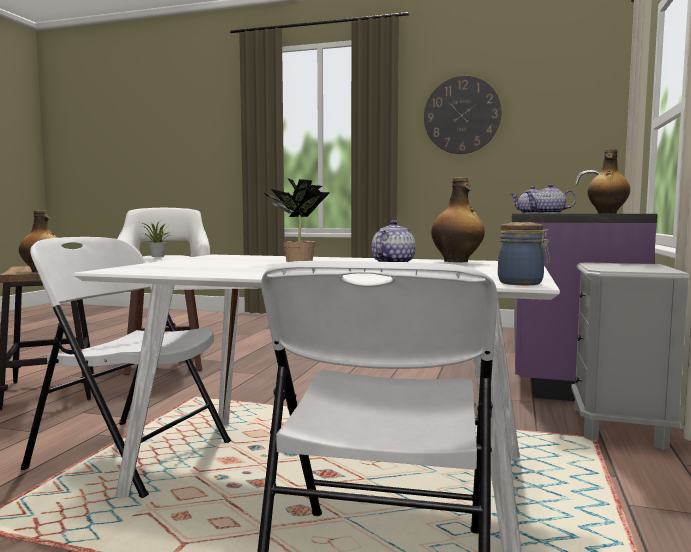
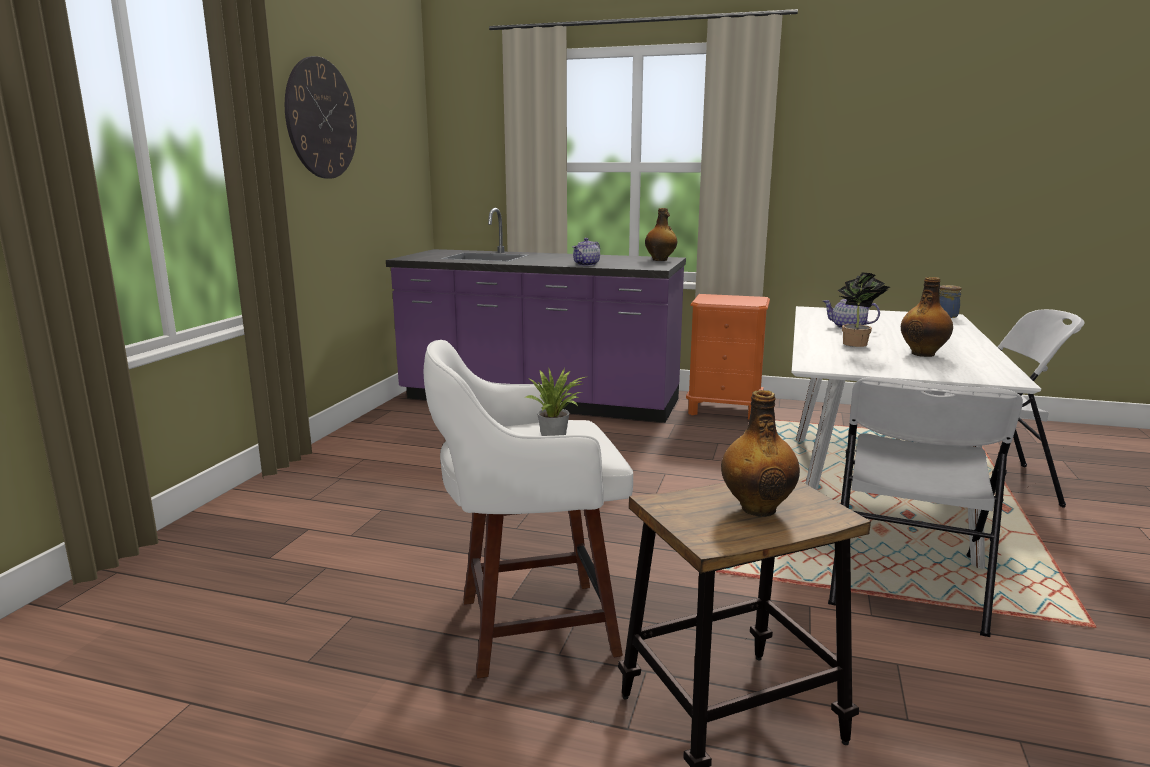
camera: 90 degrees left, 10 degrees up
bottle [431,177,485,262] -> bottle moved to [901,277,953,357]
teapot [525,184,576,214] -> none
grey nightstand [571,262,690,450] -> orange nightstand [686,294,770,419]

